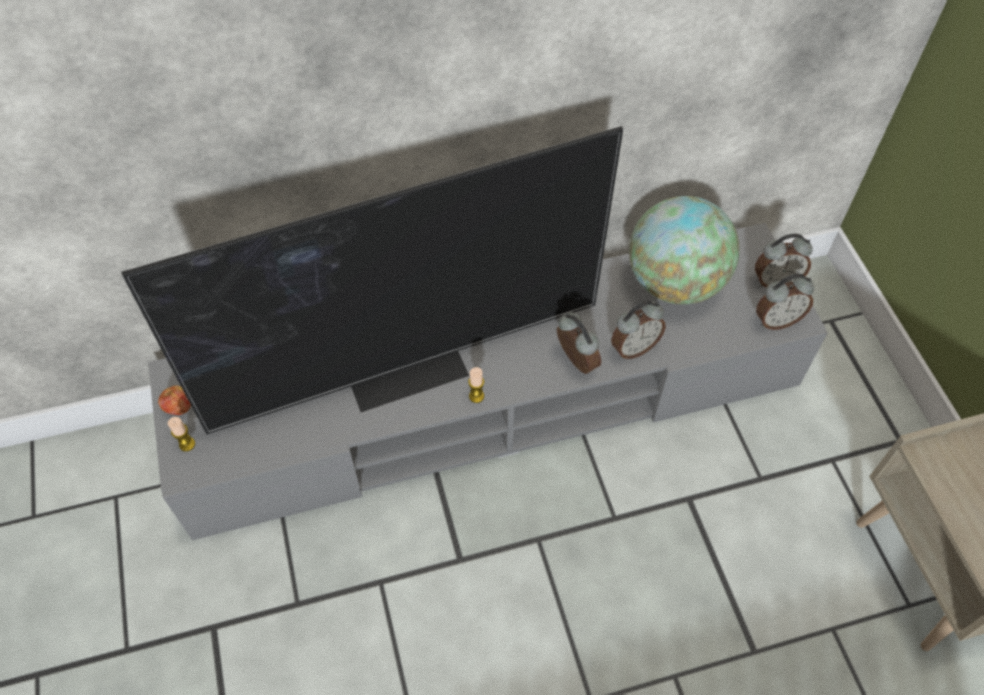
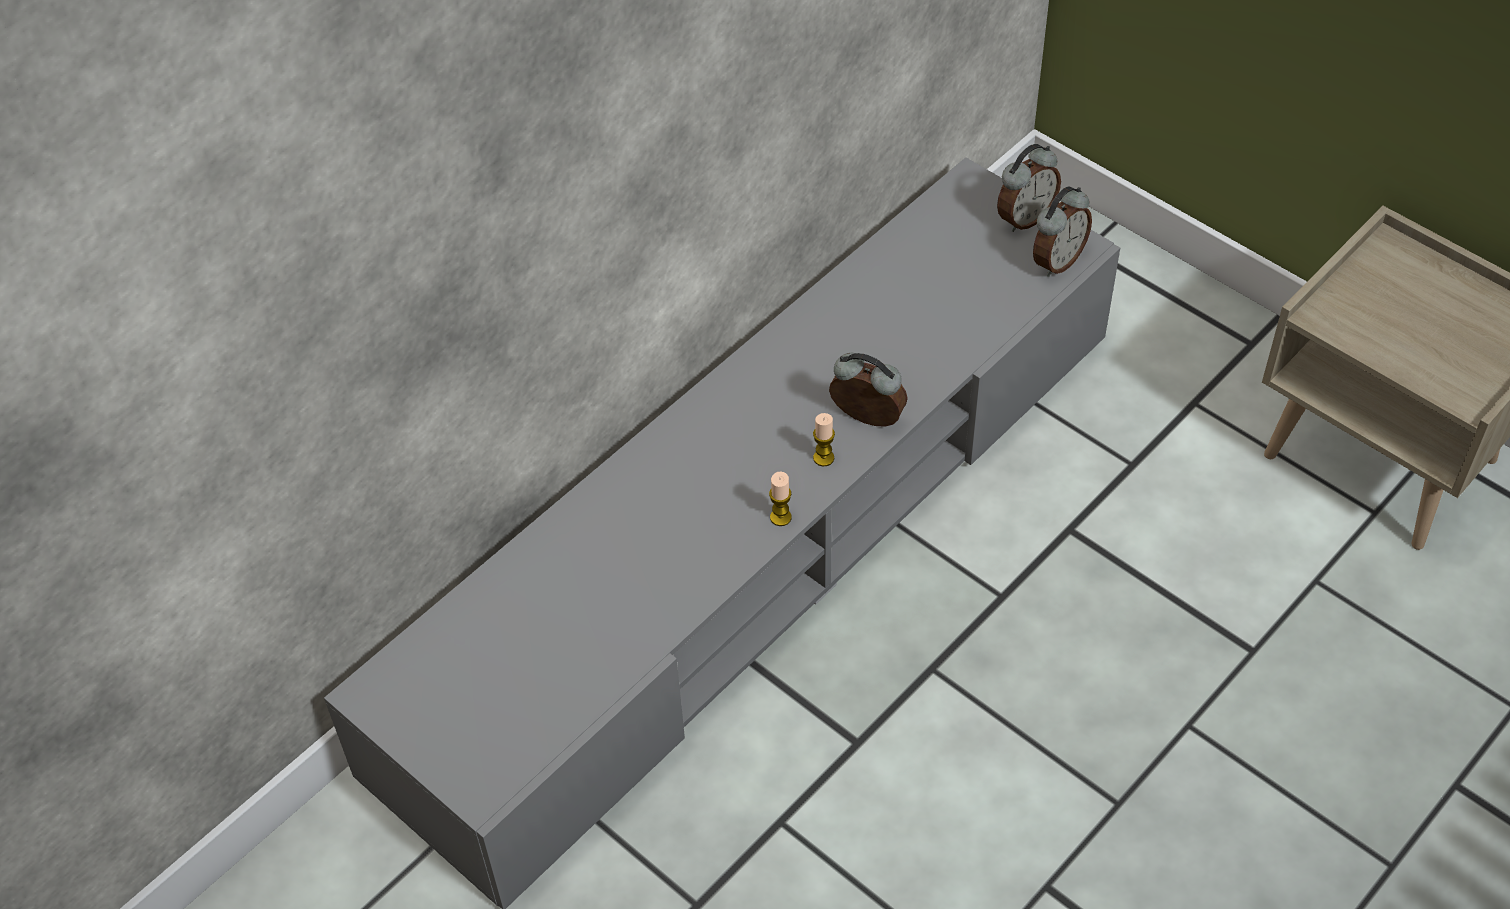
camera: 30 degrees left, 5 degrees down
television [121,126,623,434] -> none
apple [158,386,191,415] -> none
candle [168,417,195,452] -> candle moved to [813,413,835,466]
alarm clock [611,301,666,359] -> none
globe [629,196,740,305] -> none

